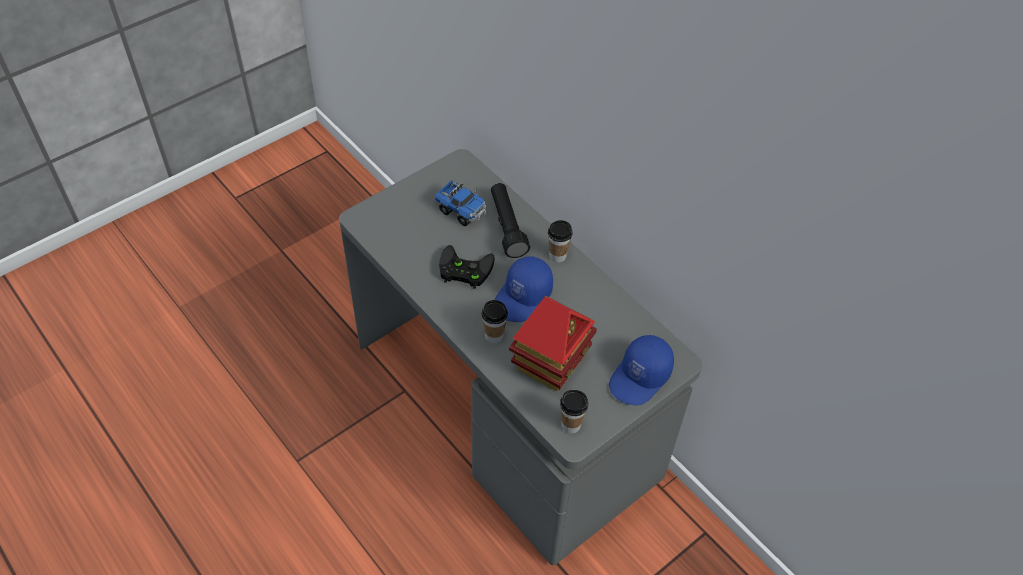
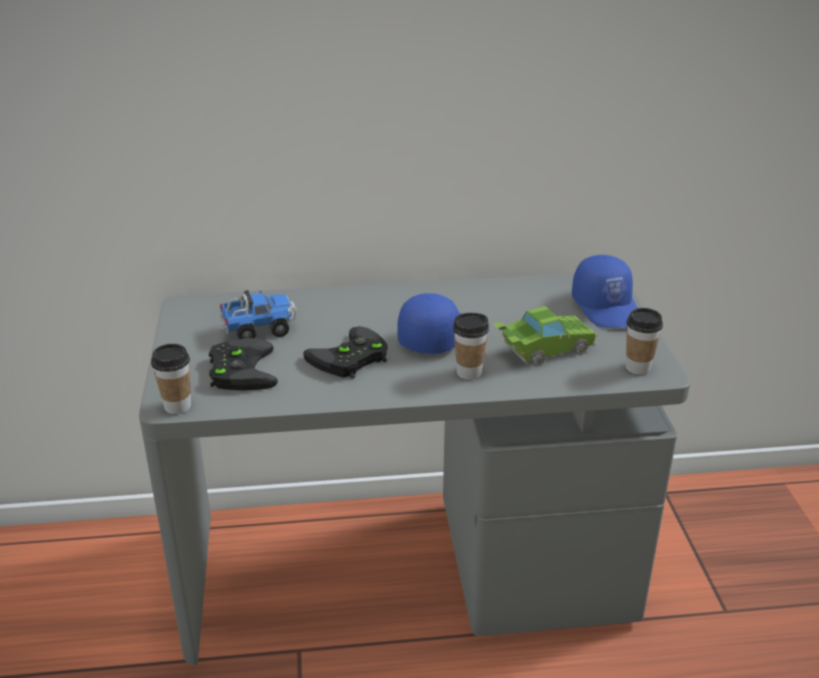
camera: 55 degrees left, 20 degrees down
black flashlight [491,183,530,258] -> none
blue cap [495,256,553,322] -> blue cap turned 135 degrees counterclockwise [397,293,461,354]
toy house [509,296,597,391] -> green toy car [493,306,597,367]
cup [548,220,572,262] -> cup moved to [151,344,191,414]
none -> black game controller [209,338,278,391]

